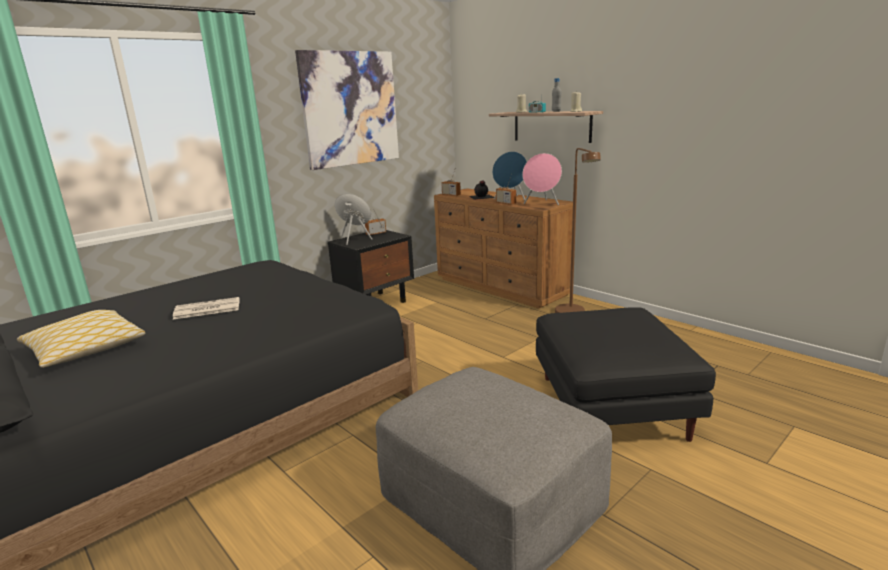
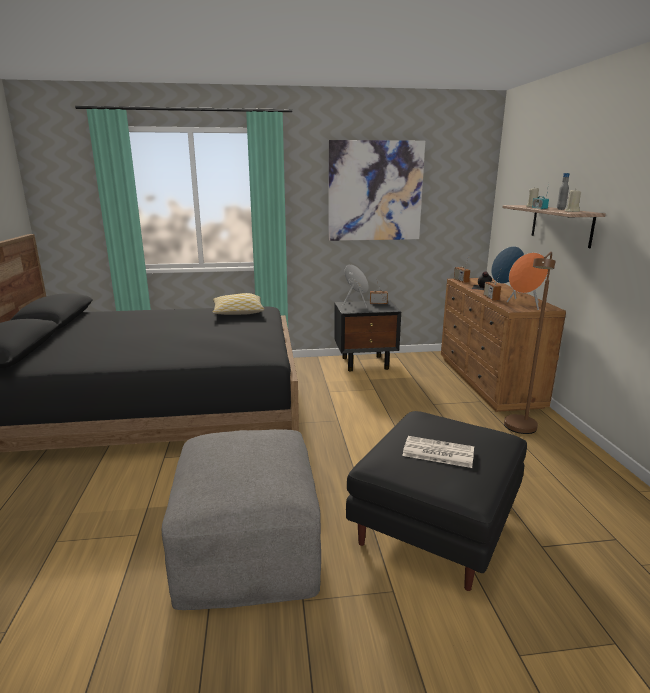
camera: 35 degrees right, 0 degrees up
pillow [17,310,145,368] -> pillow moved to [213,293,264,315]
newspaper [173,297,240,320] -> newspaper moved to [402,436,474,468]
pink speaker [522,153,562,205] -> orange speaker [507,253,548,310]

